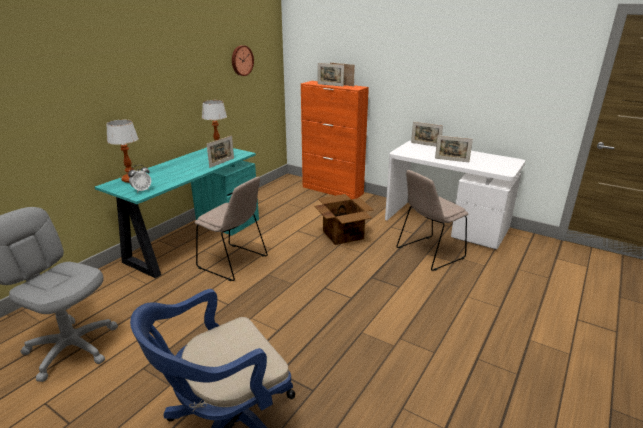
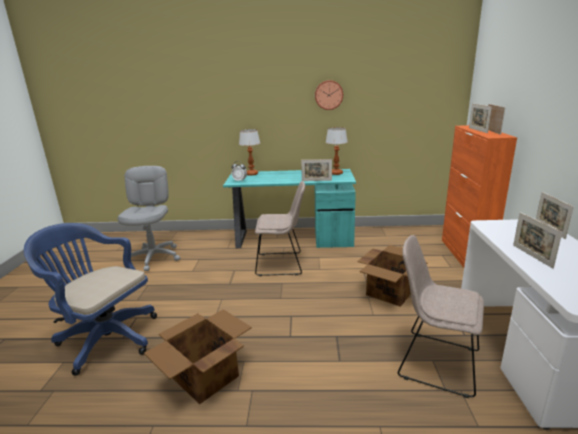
camera: 60 degrees right, 5 degrees down
beige chair [195,177,268,281] -> beige chair turned 90 degrees counterclockwise [255,181,305,276]
wall clock [232,45,254,76] -> wall clock moved to [315,80,343,110]
none -> cardboard box [144,309,252,405]

